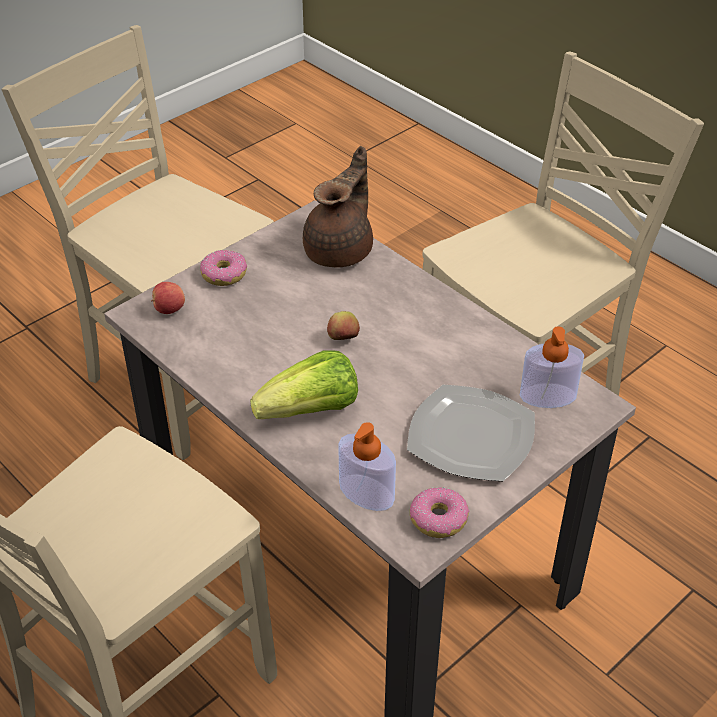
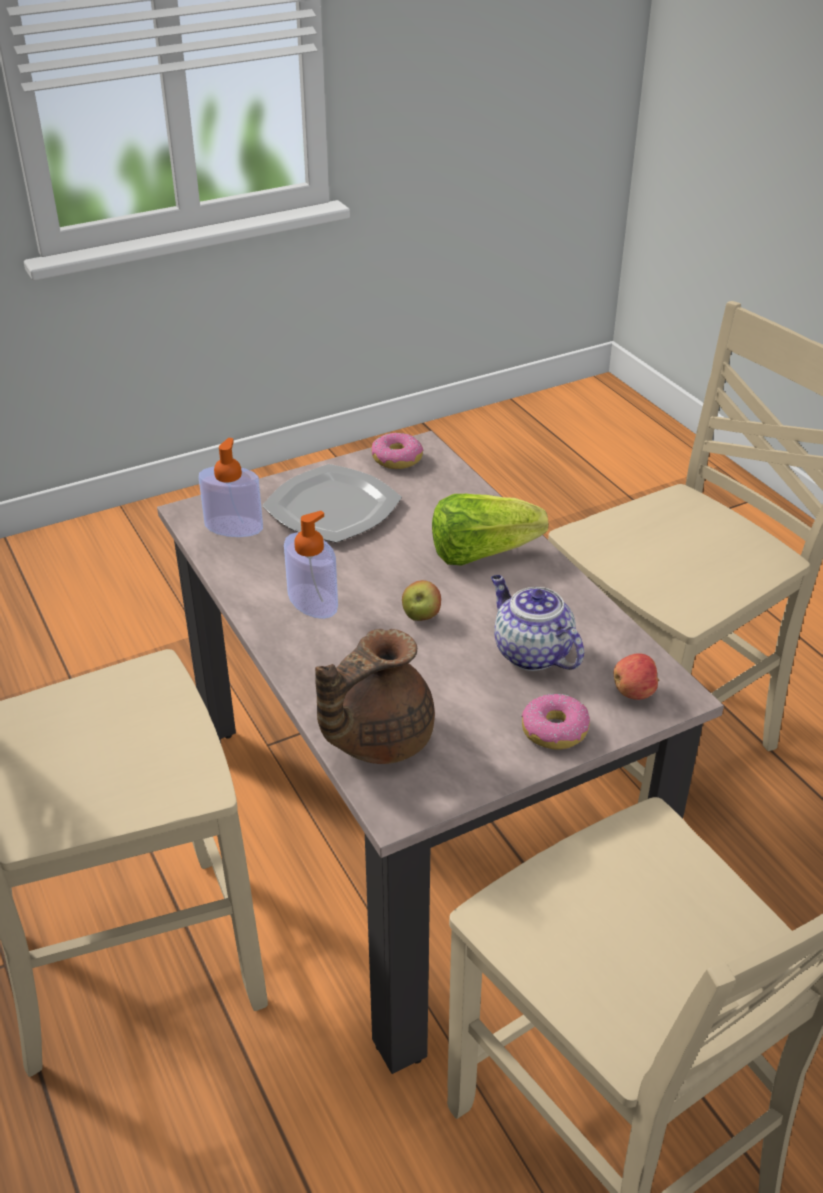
camera: 165 degrees left, 5 degrees down
soap dispenser [338,422,396,511] -> soap dispenser moved to [284,511,338,619]
none -> teapot [491,575,584,671]

